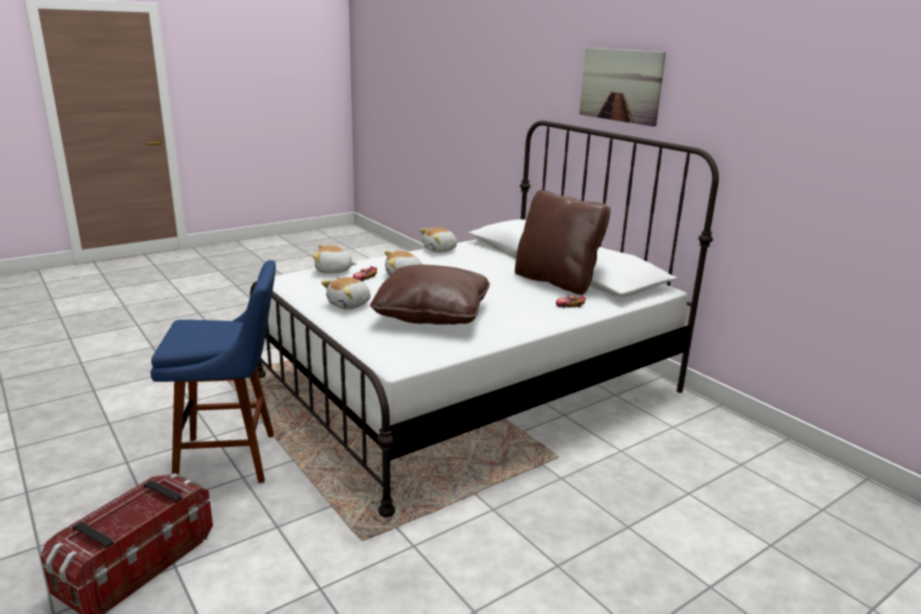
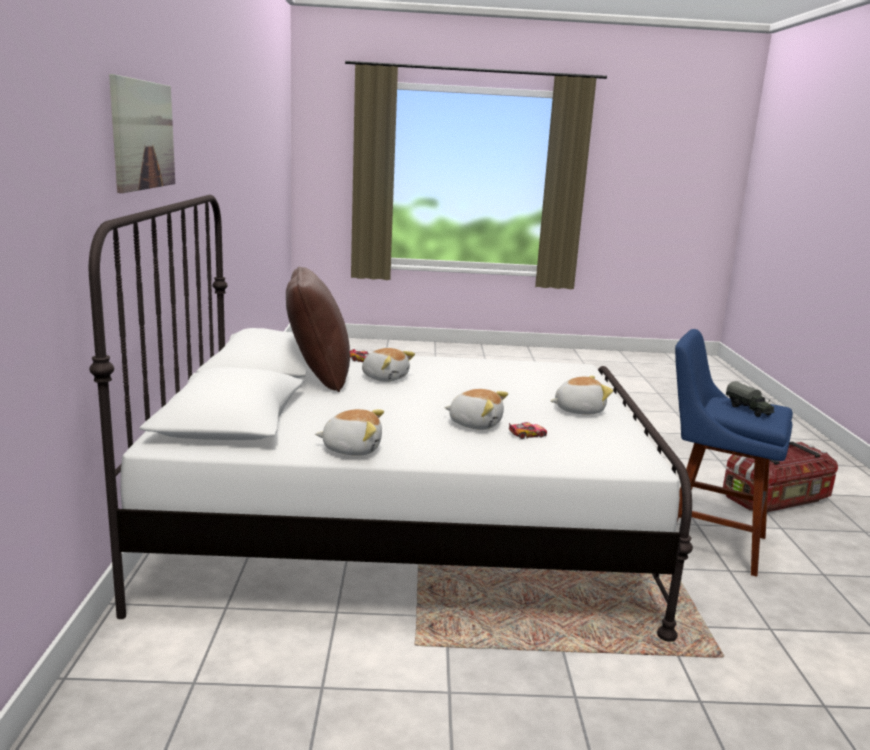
camera: 145 degrees left, 5 degrees down
plush toy [313,245,357,274] -> plush toy moved to [362,348,415,382]
brown pillow [370,265,490,325] -> none
none -> toy truck [726,381,775,417]

